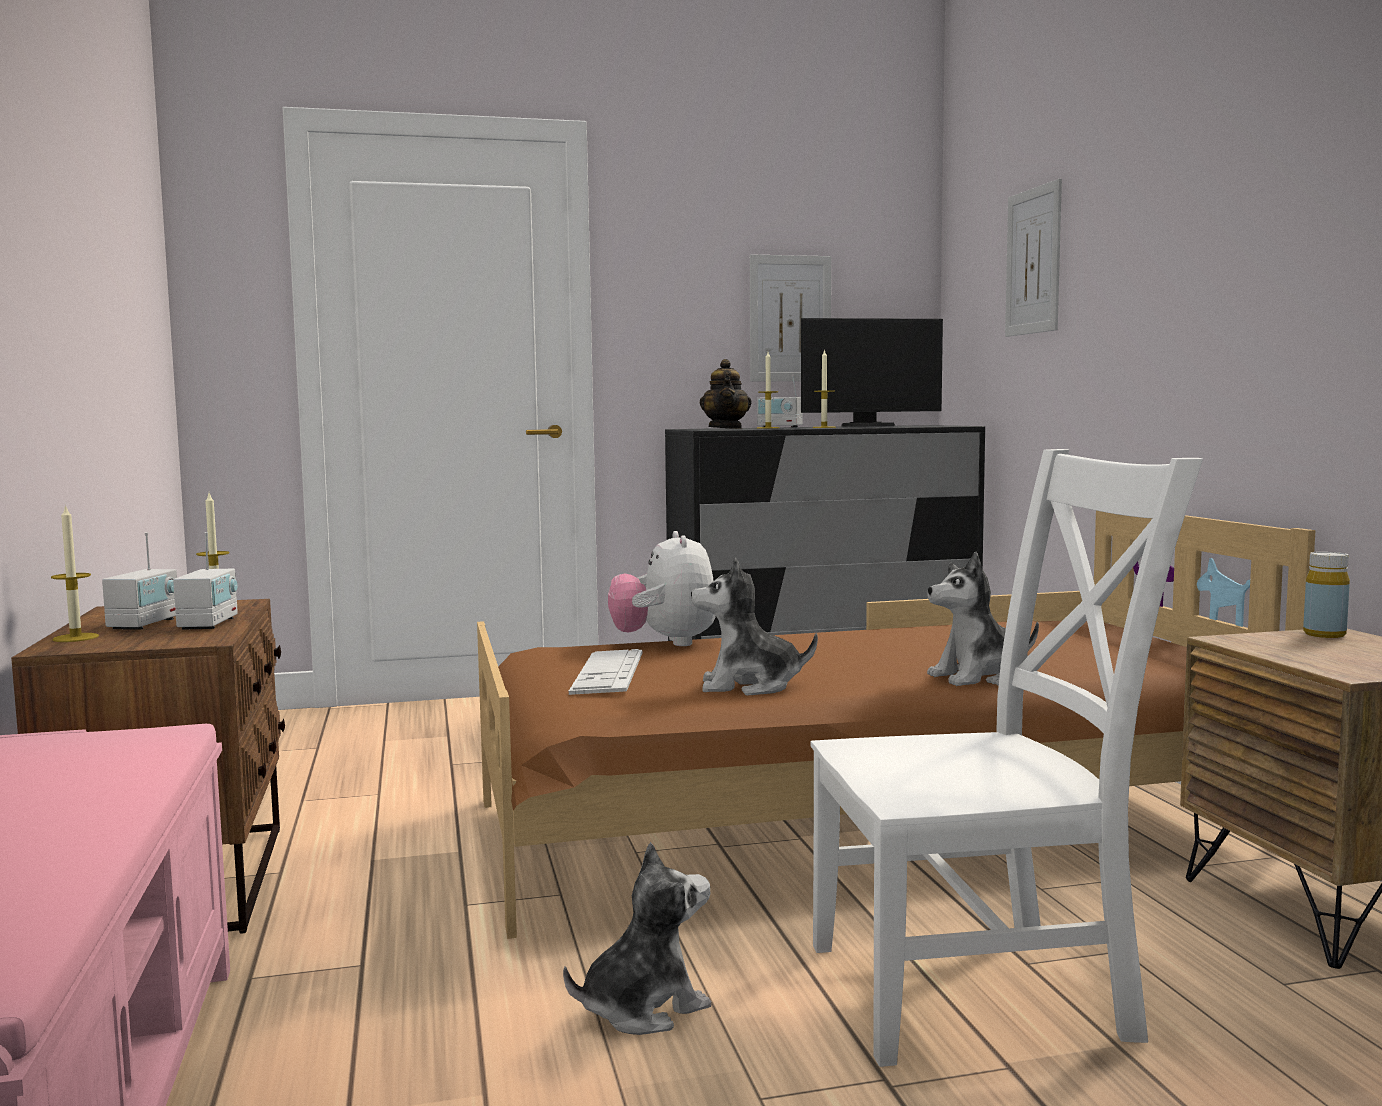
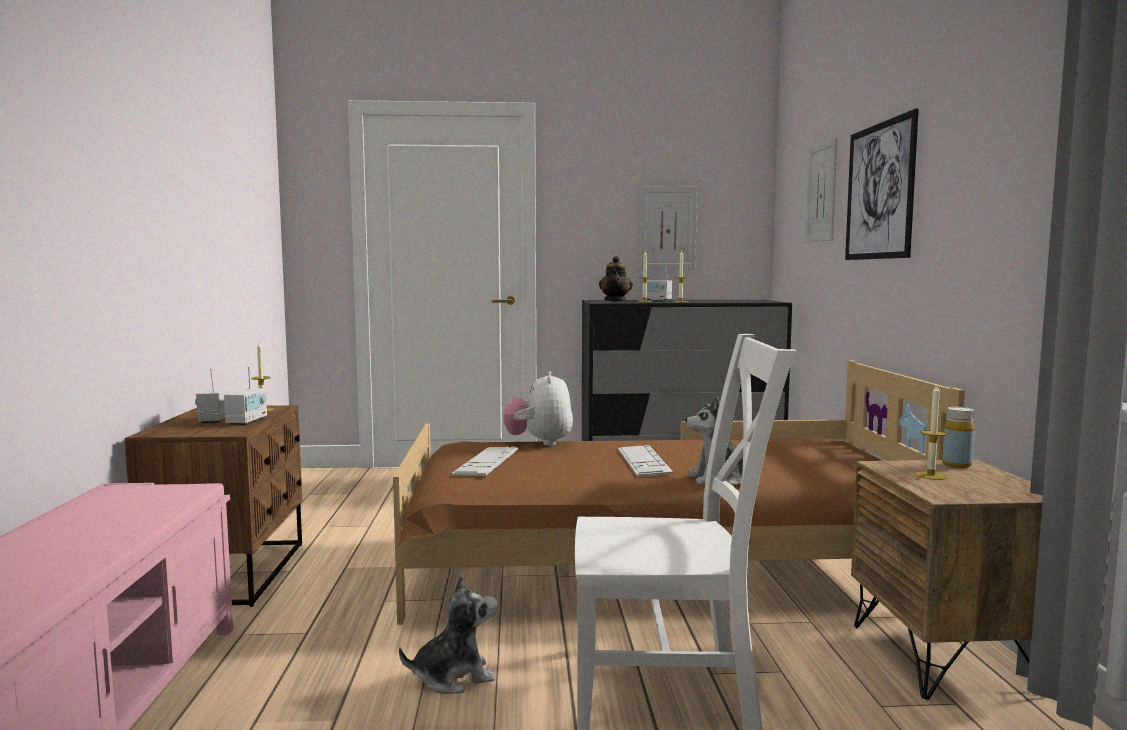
camera: 10 degrees right, 0 degrees up
candle [51,504,99,642] -> candle moved to [915,384,948,480]
radio [102,532,177,630] -> radio turned 150 degrees clockwise [195,369,228,423]
plush toy [691,557,818,696] -> none
monitor [801,318,943,426] -> none
none -> keyboard [618,445,673,477]
none -> picture [845,108,919,260]

